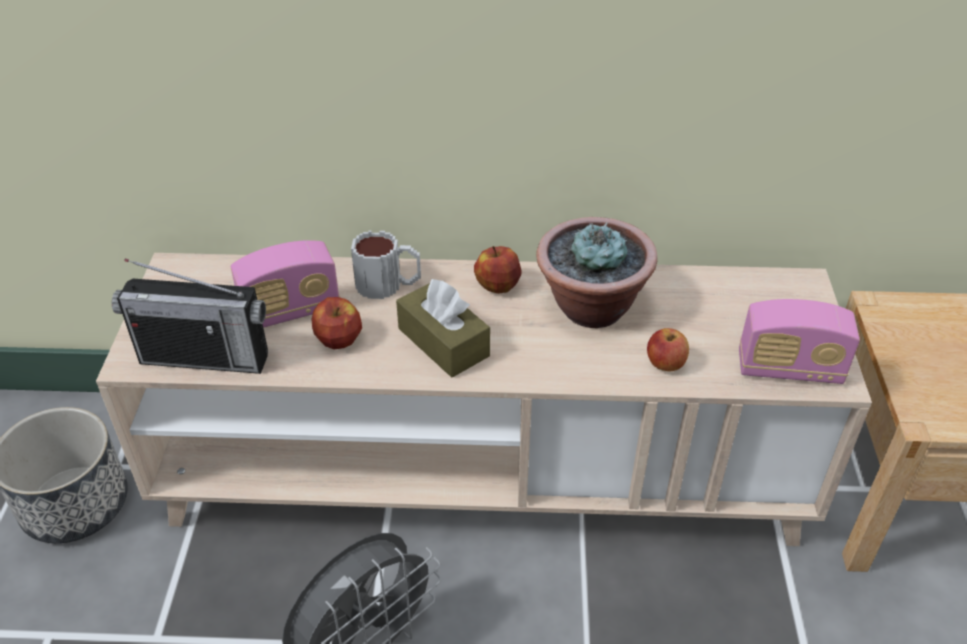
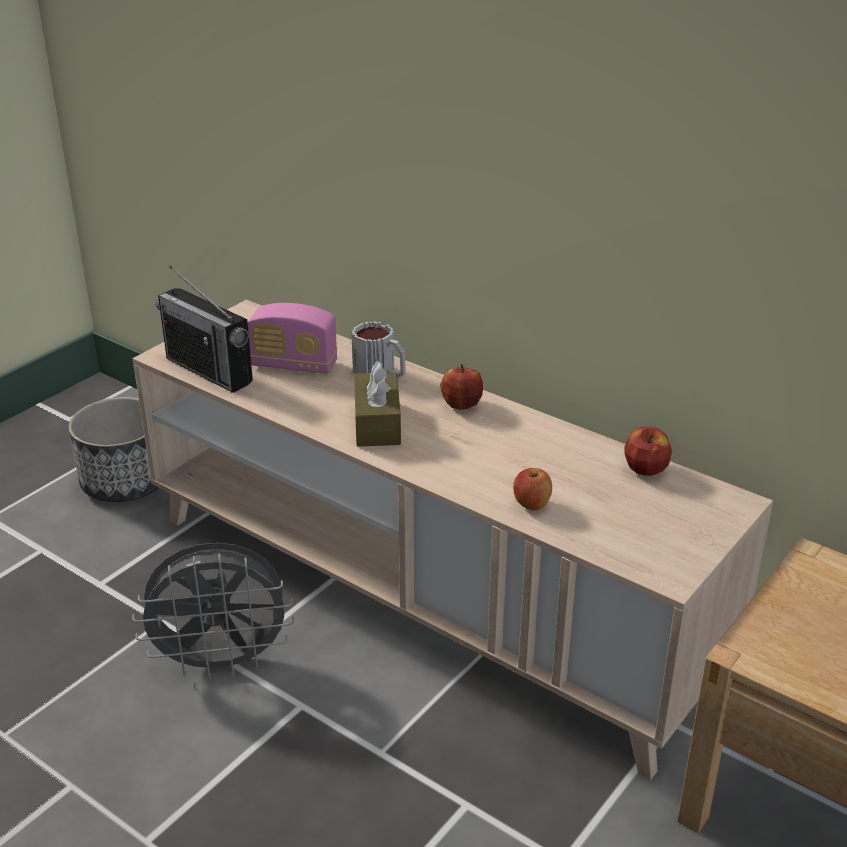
camera: 35 degrees right, 10 degrees down
apple [311,297,362,349] -> apple moved to [624,426,672,476]
potted plant [536,217,657,328] -> none
radio [739,299,860,384] -> none

